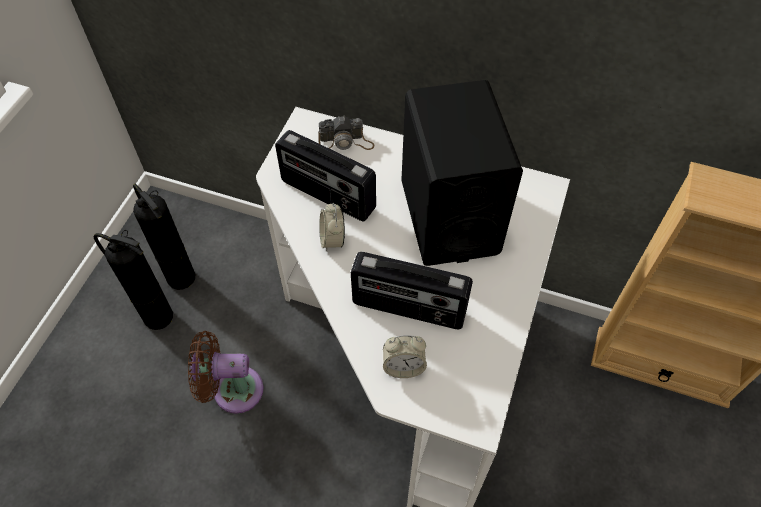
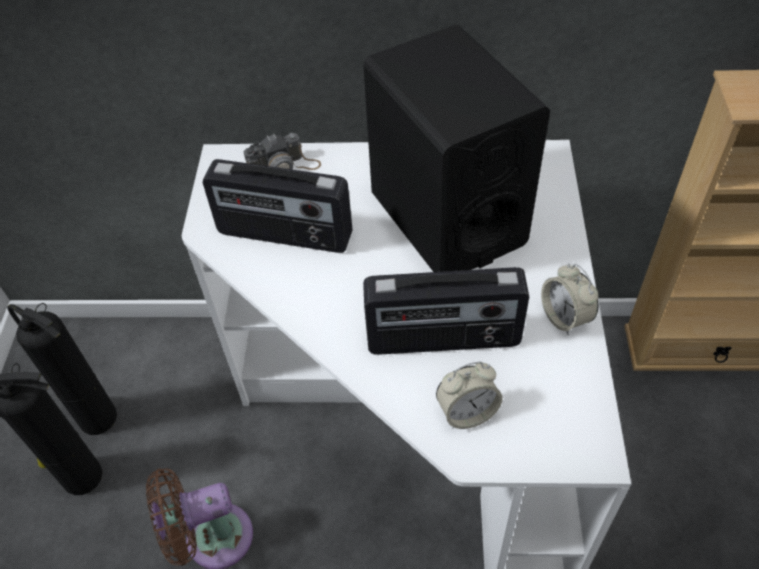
camera: 15 degrees left, 5 degrees down
alarm clock [319,203,345,251] -> alarm clock moved to [541,263,598,335]

